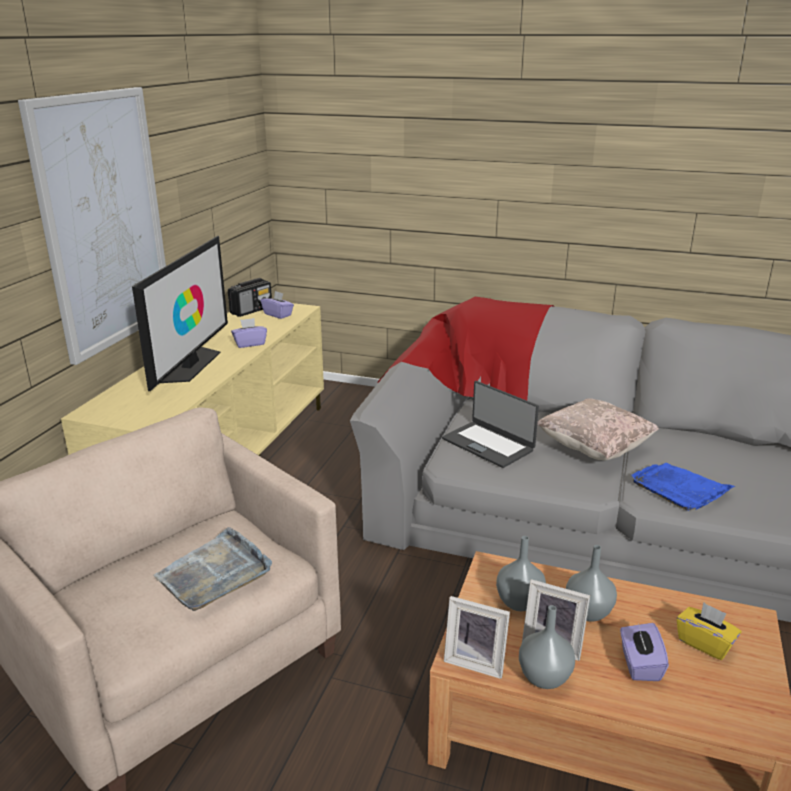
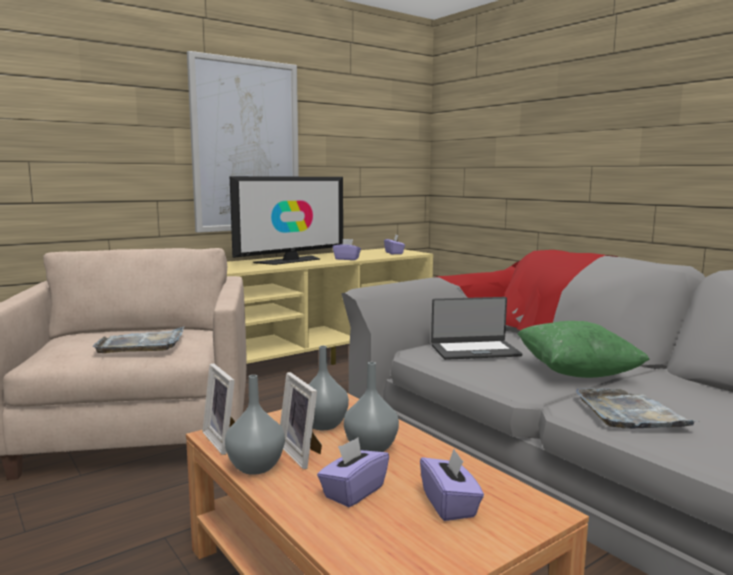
camera: 35 degrees right, 15 degrees down
radio [228,278,272,317] -> none
laptop [442,381,539,468] -> laptop turned 90 degrees counterclockwise [431,297,523,360]
beige pillow [537,398,659,460] -> green pillow [517,321,650,378]
blue tray [631,463,735,511] -> grey tray [576,388,698,429]
yellow tissue box [677,602,741,660] -> purple tissue box [420,449,484,521]

